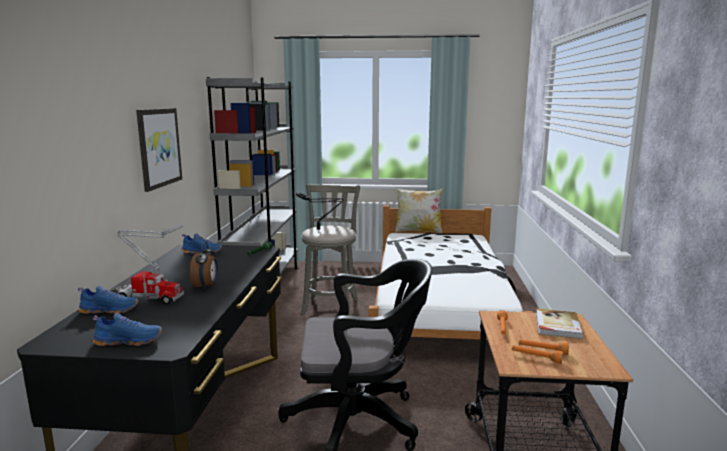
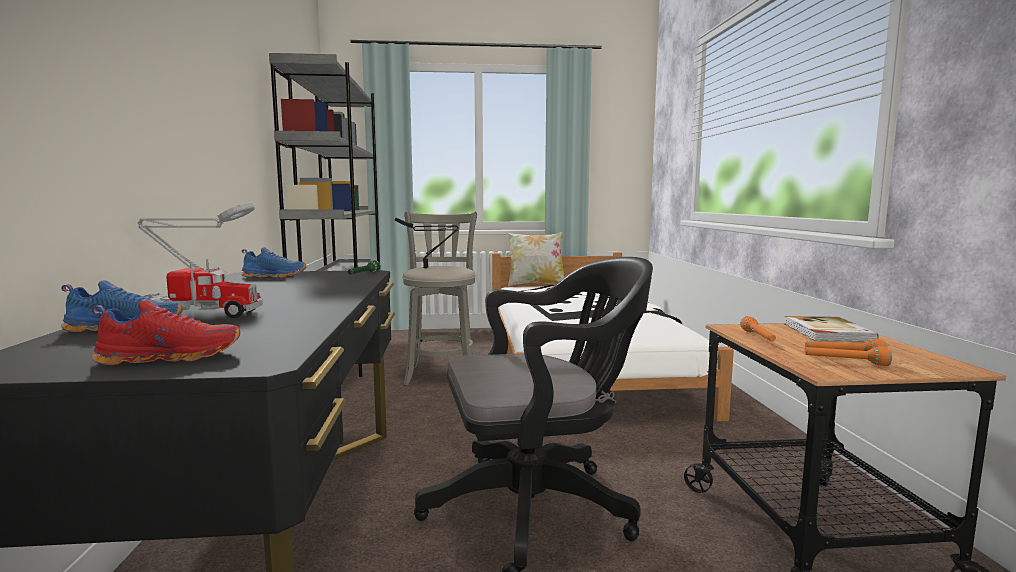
camera: 10 degrees left, 5 degrees down
blue shoe [92,313,162,346] -> red shoe [92,300,240,365]
picture [136,108,182,192] -> none
alarm clock [190,242,218,290] -> none

